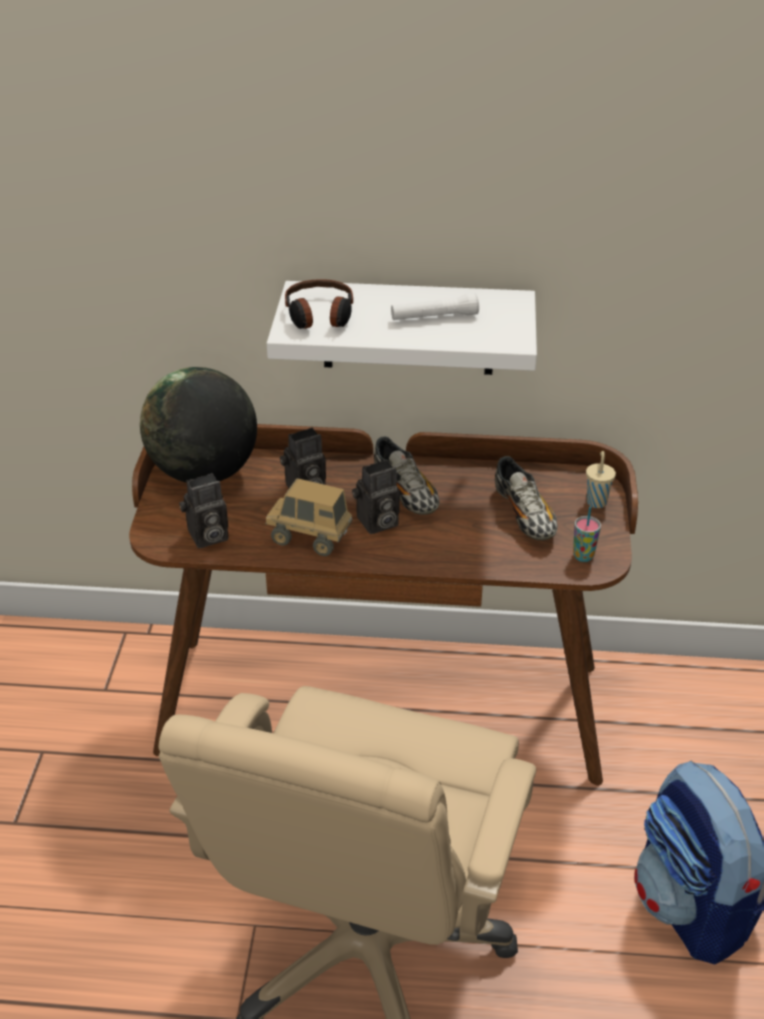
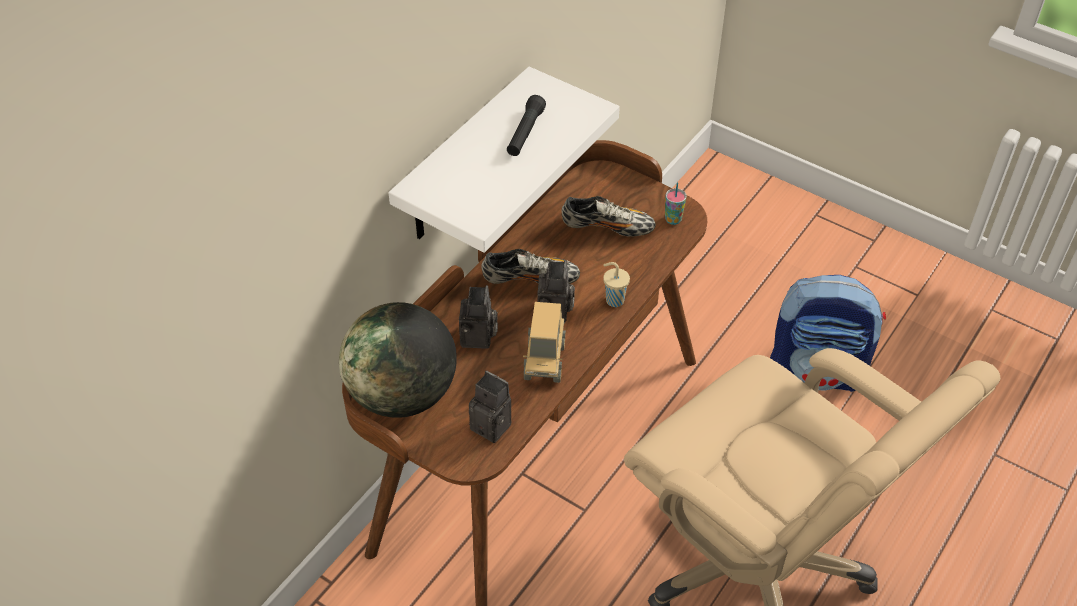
camera: 60 degrees left, 10 degrees up
camera [179,473,229,548] -> camera turned 60 degrees counterclockwise [469,371,511,443]
toy truck [265,478,353,556] -> toy truck turned 45 degrees counterclockwise [523,302,566,383]
headphones [285,279,353,329] -> none
white flashlight [391,293,479,320] -> black flashlight [507,95,546,156]
beige cup [586,451,616,508] -> beige cup moved to [603,262,630,307]

